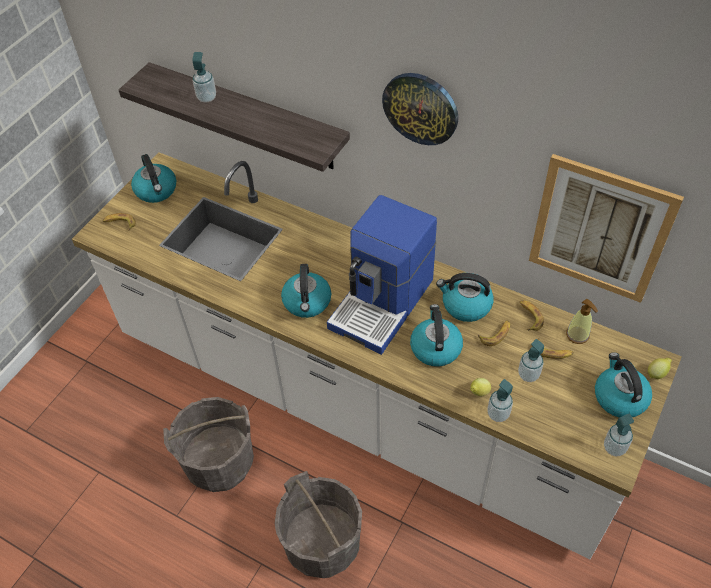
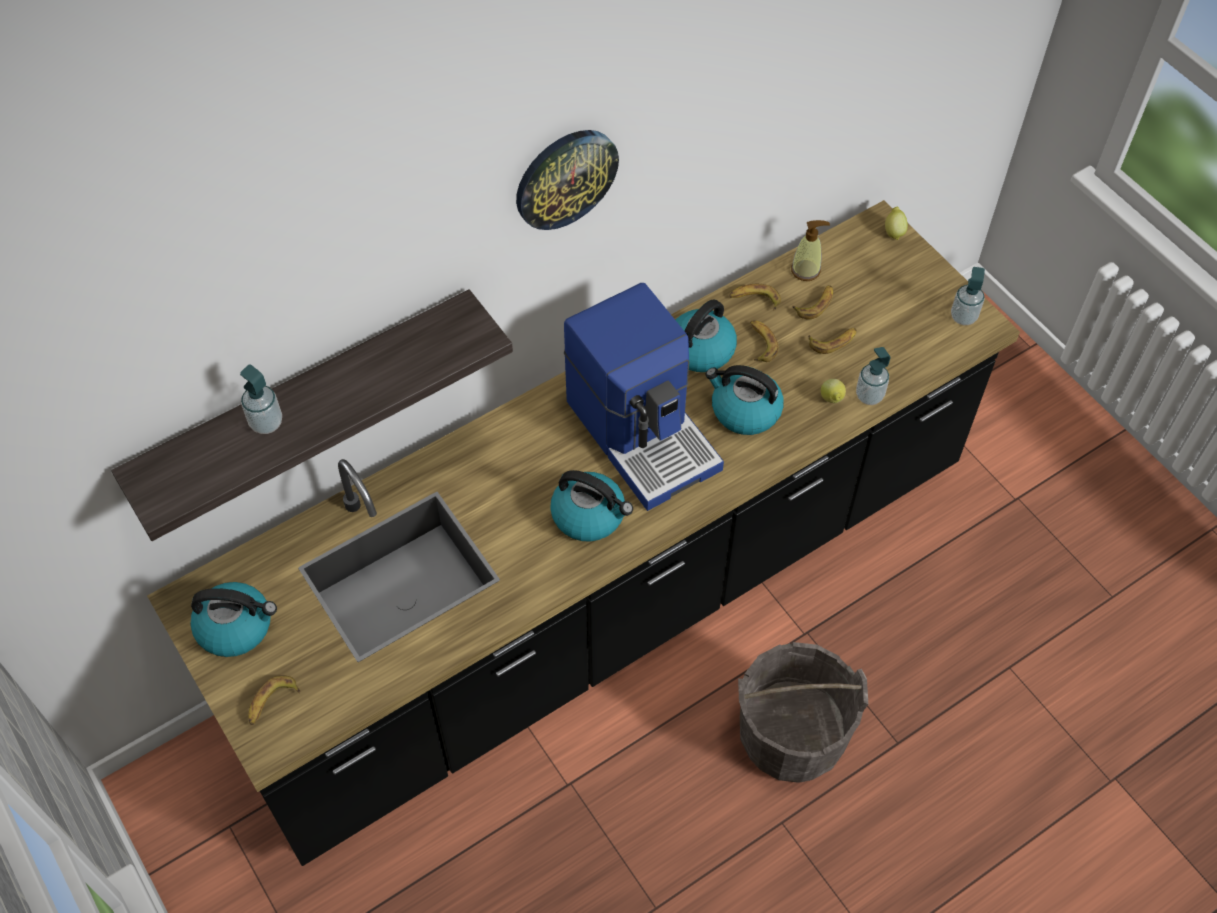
camera: 65 degrees left, 5 degrees up
white counter [72,152,682,559] -> black counter [147,200,1020,866]
grey bucket [163,397,254,492] -> none
soap dispenser [518,339,544,382] -> banana [808,328,857,354]
picture [529,154,684,303] -> none
kettle [595,352,652,418] -> none

